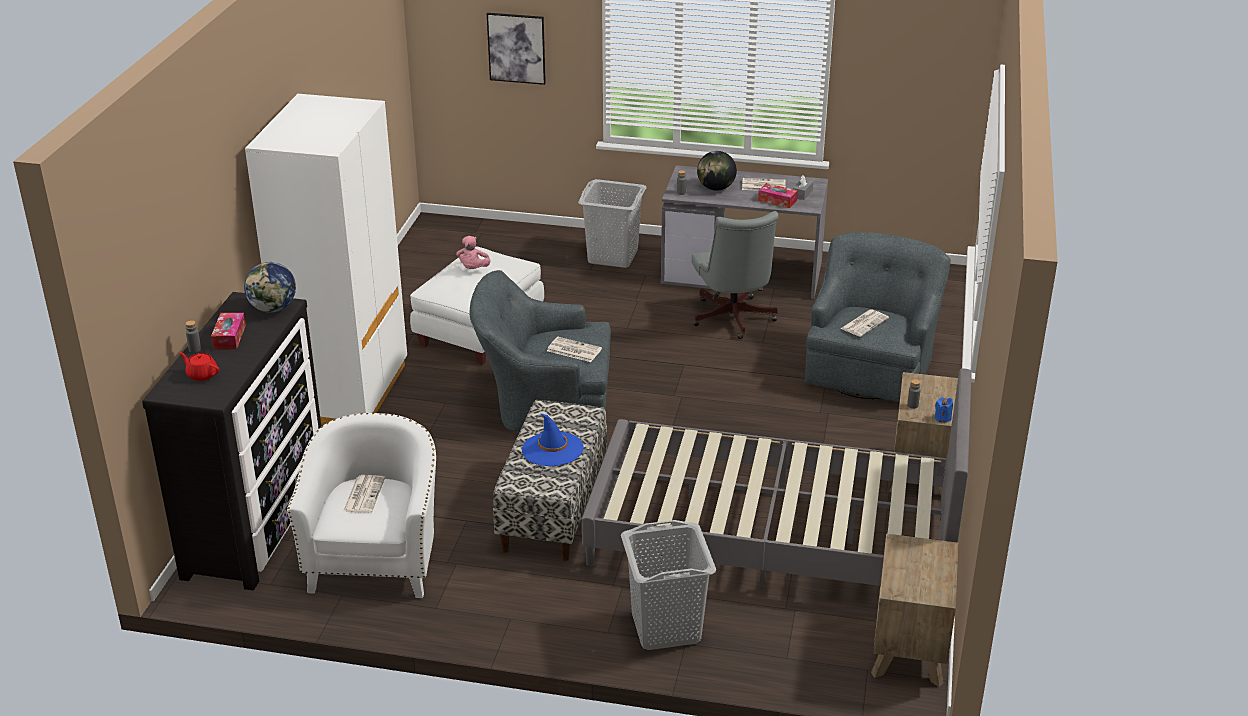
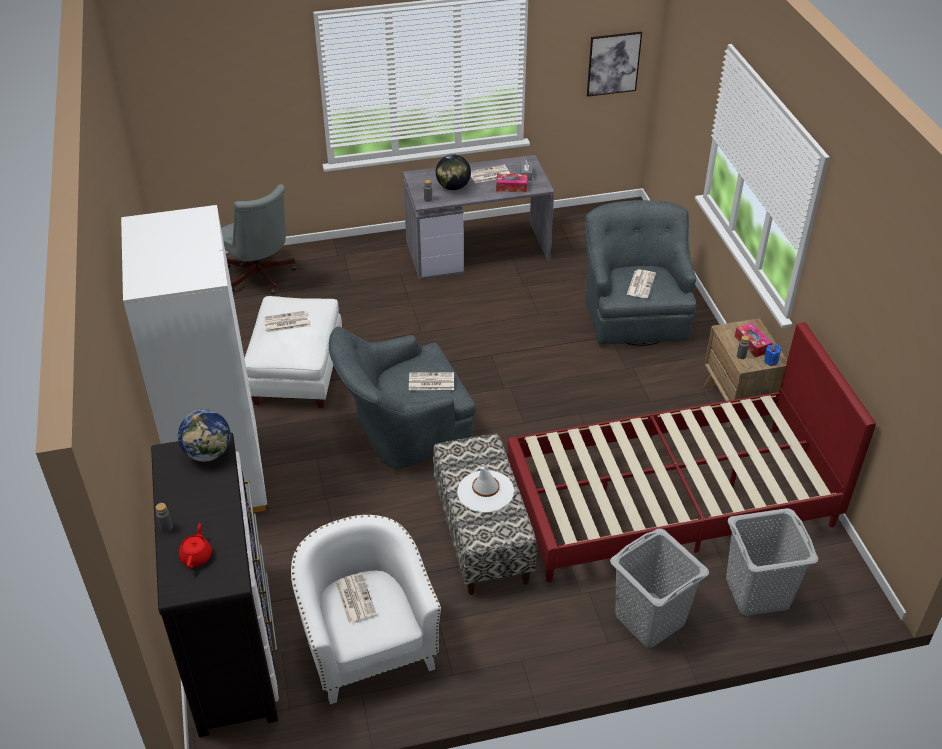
camera: 25 degrees left, 10 degrees up
red teapot [179,352,219,381] -> red teapot turned 90 degrees clockwise [179,523,212,569]
tissue box [211,313,246,349] -> tissue box moved to [735,323,772,357]
pink plush toy [456,236,491,269] -> newspaper [264,311,309,333]
picture [487,13,546,85] -> picture moved to [587,32,642,97]
blue hat [522,414,583,466] -> white hat [457,467,514,512]
grey laundry basket [578,179,647,268] -> grey laundry basket moved to [726,508,818,616]
grey bed [582,369,972,588] -> red bed [507,322,876,582]
grey office chair [692,211,779,339] -> grey office chair moved to [221,184,297,294]
brown nightstand [871,533,958,687] -> none

